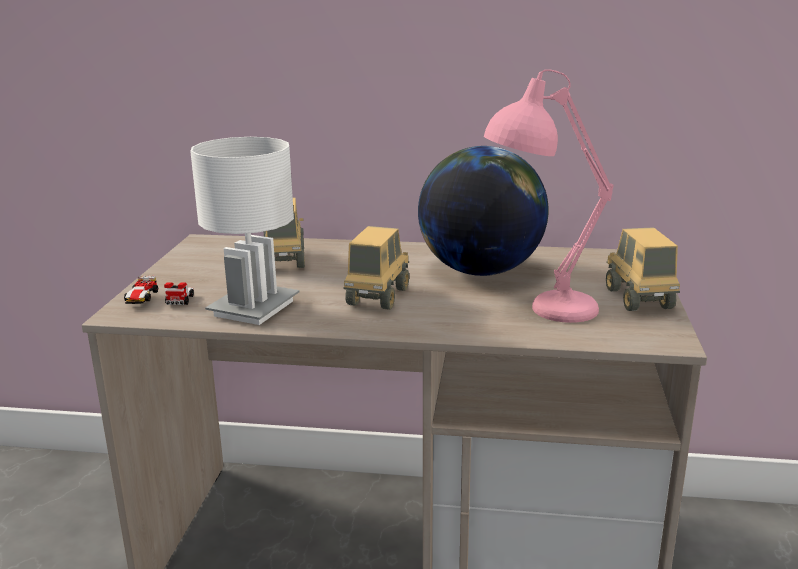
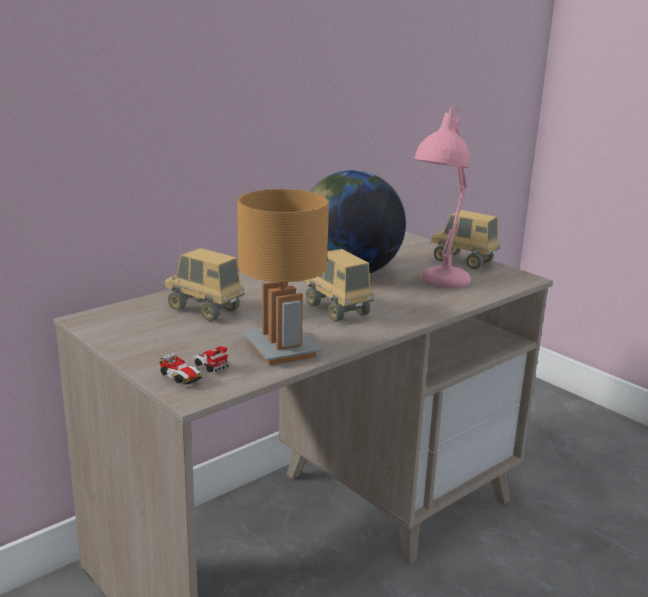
camera: 50 degrees left, 0 degrees up
white table lamp [190,137,299,325] -> brown table lamp [237,189,329,365]

